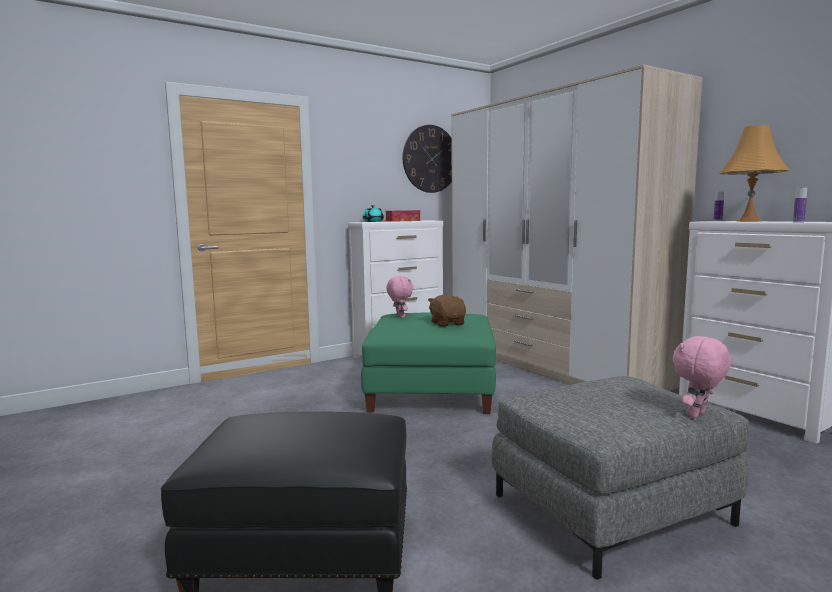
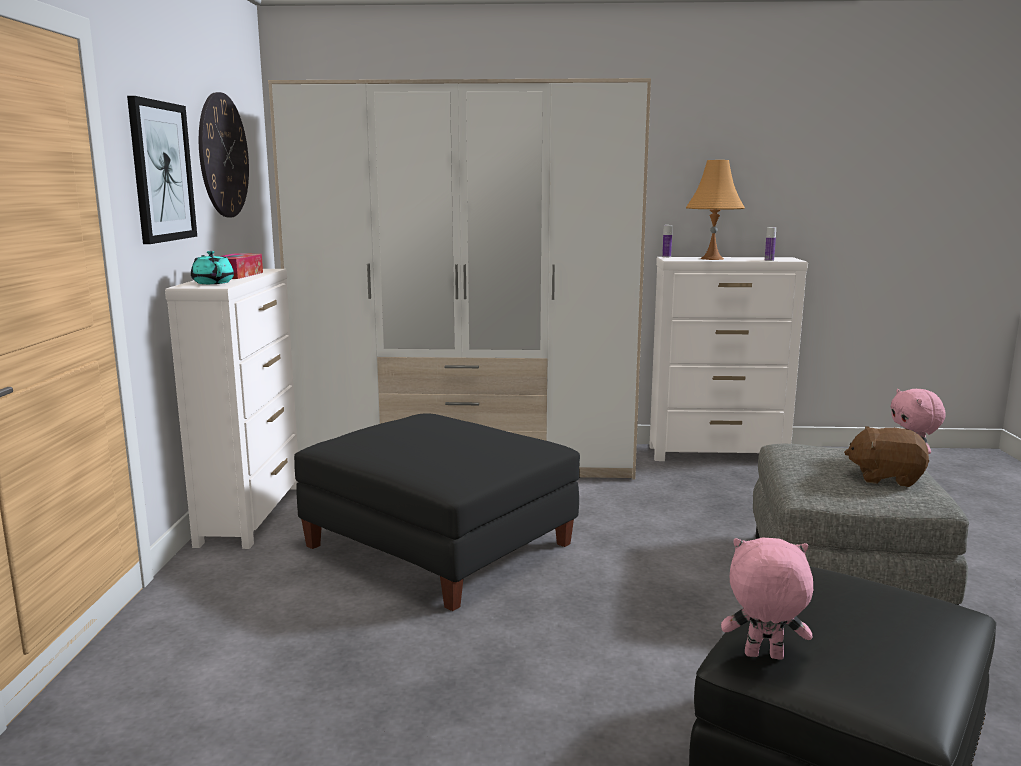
camera: 55 degrees left, 5 degrees up
green ottoman [361,313,496,414] -> black ottoman [294,413,580,611]
pink plush toy [386,276,413,318] -> pink plush toy moved to [721,538,813,660]
brown plush toy [428,295,466,327] -> brown plush toy moved to [844,426,929,487]
none -> picture [127,96,197,244]

